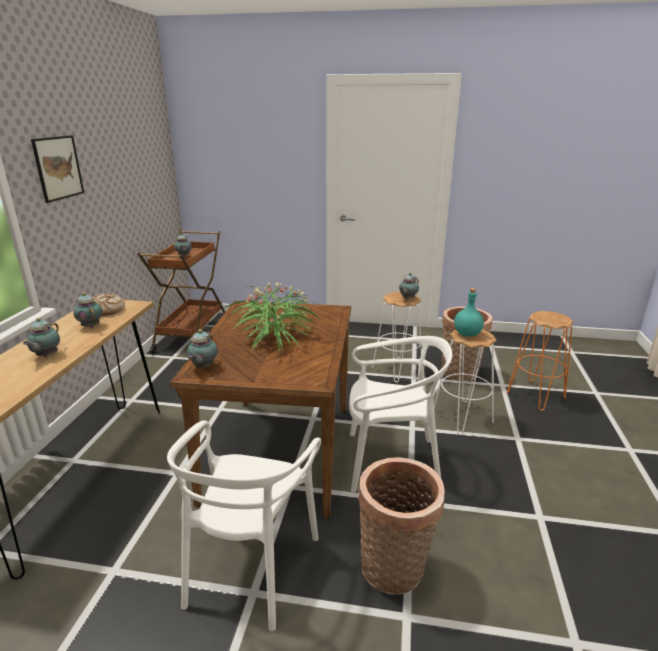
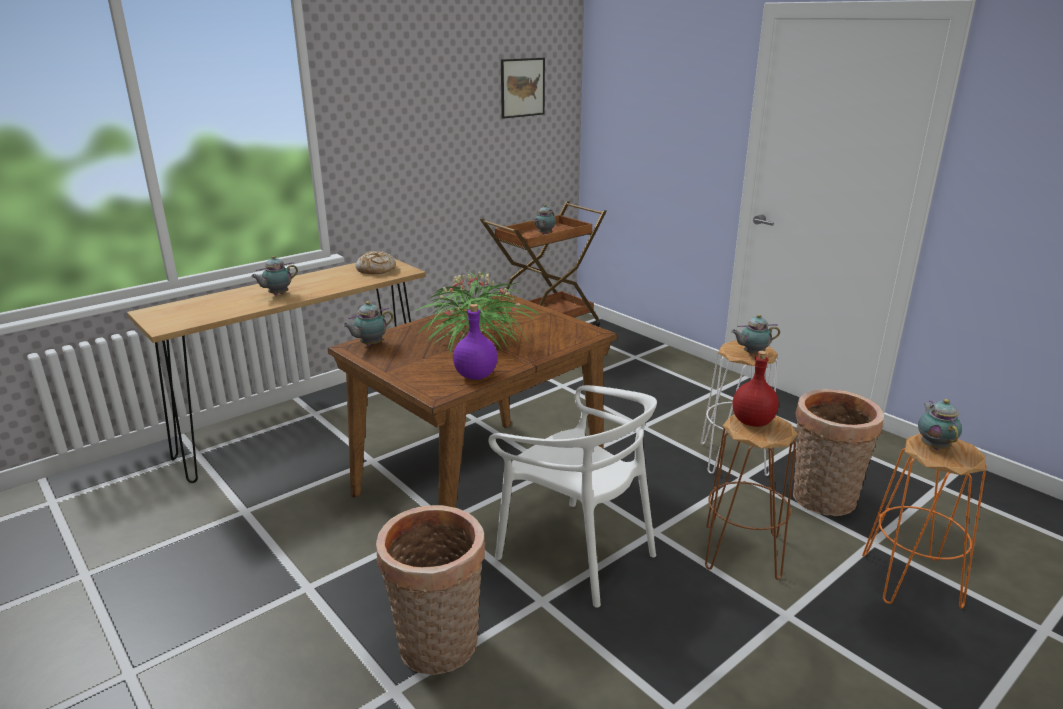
camera: 40 degrees right, 0 degrees up
picture [31,135,84,203] -> picture moved to [501,58,545,119]
teapot [73,293,102,328] -> teapot moved to [918,399,962,450]
white chair [167,420,321,631] -> none
white stool [434,329,497,435] -> brown stool [705,414,798,580]
turquoise bottle [454,288,484,337] -> red bottle [733,351,778,427]
none -> purple bottle [453,304,498,380]

